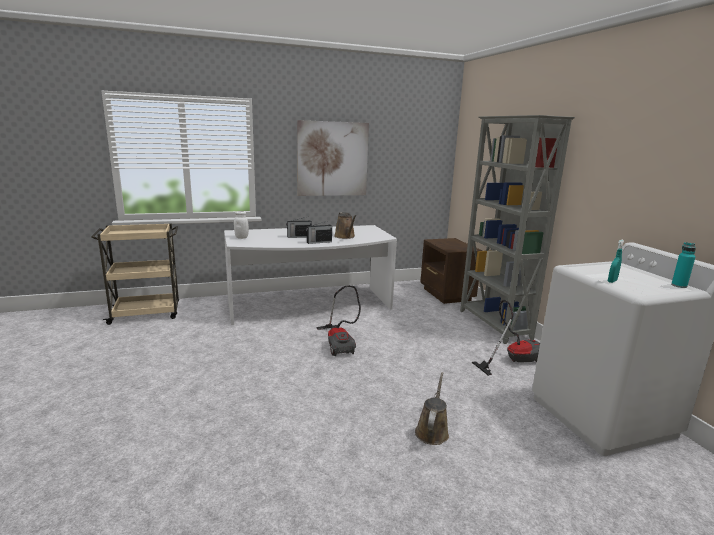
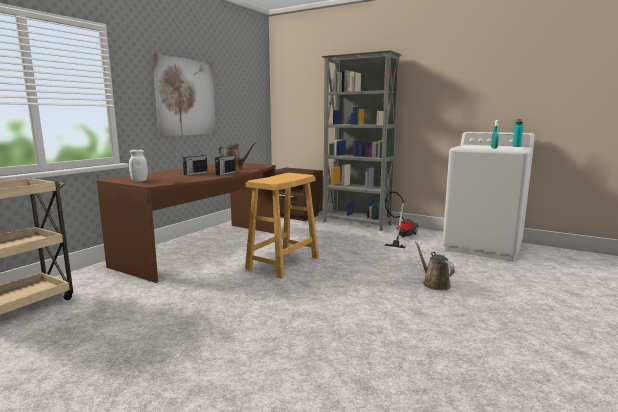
camera: 40 degrees left, 5 degrees down
white desk [224,225,397,325] -> brown desk [96,163,276,283]
vacuum cleaner [317,285,361,356] -> beige stool [245,173,319,278]

